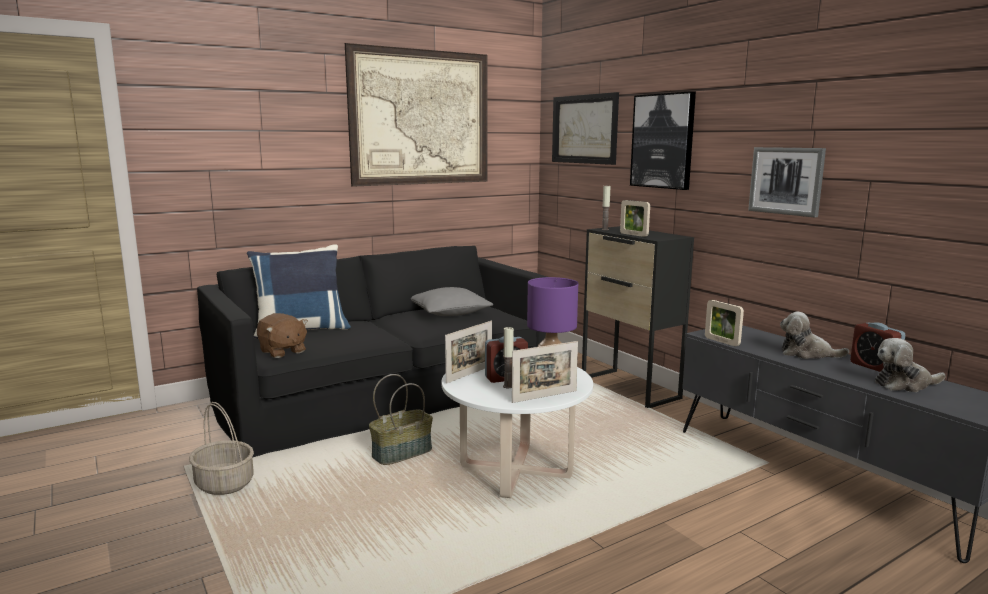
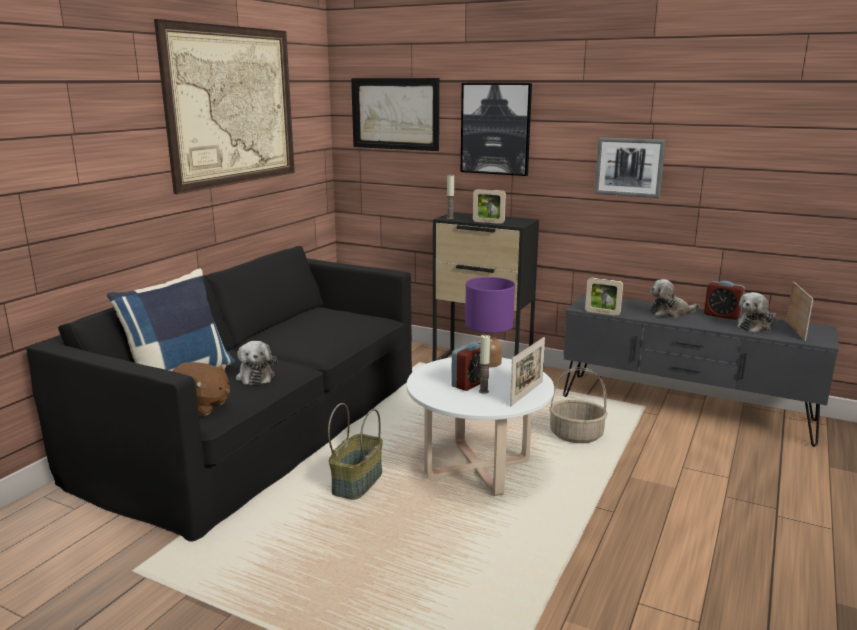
camera: 30 degrees left, 5 degrees up
basket [189,402,254,495] -> basket moved to [549,367,608,443]
grey pillow [411,287,493,316] -> none
picture frame [445,321,492,384] -> picture frame moved to [786,281,813,341]
none -> plush toy [236,341,277,385]

